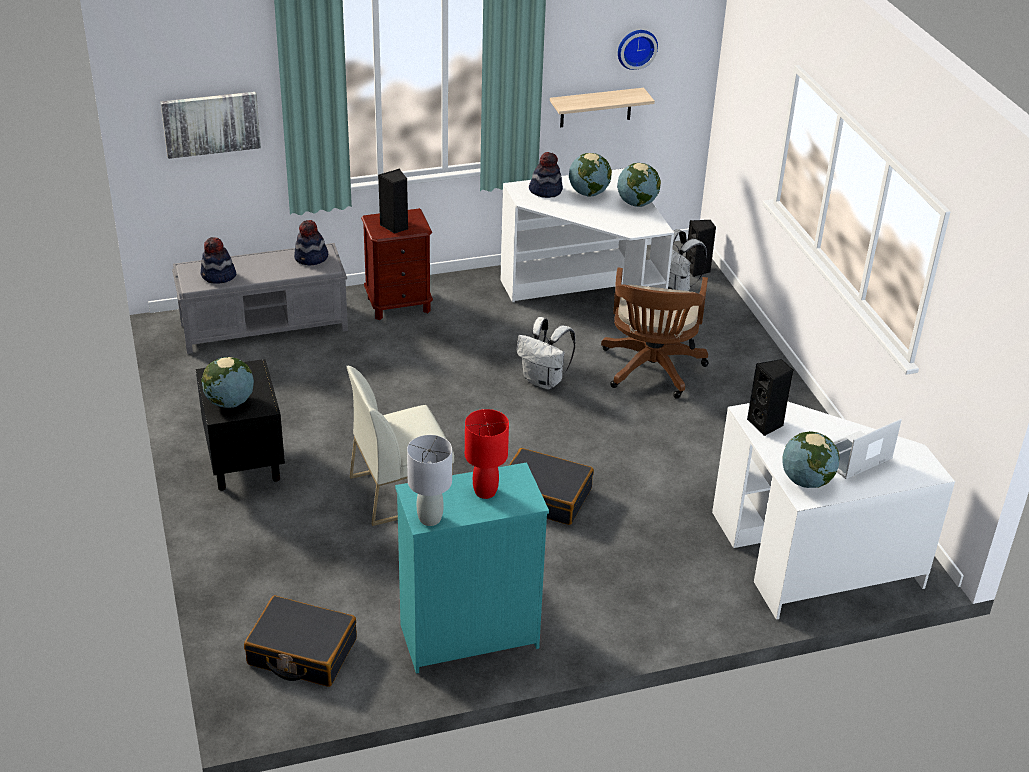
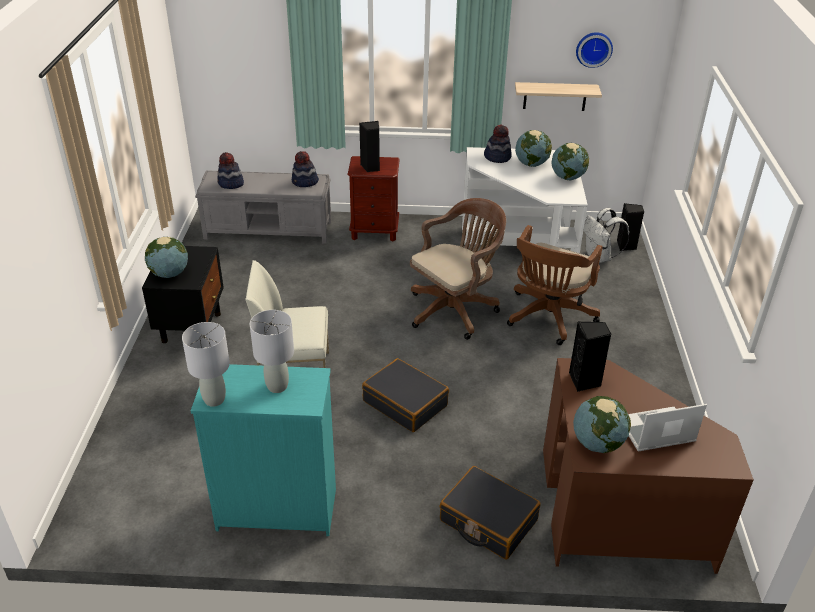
camera: 20 degrees right, 0 degrees up
picture [161,92,261,159] -> none
black suitcase [244,595,357,687] -> black suitcase moved to [439,466,541,560]
red table lamp [465,409,509,499] -> grey table lamp [250,310,294,393]
white backpack [516,317,575,390] -> brown office chair [410,198,506,340]
white desk [712,401,955,620] -> brown desk [543,358,754,574]

